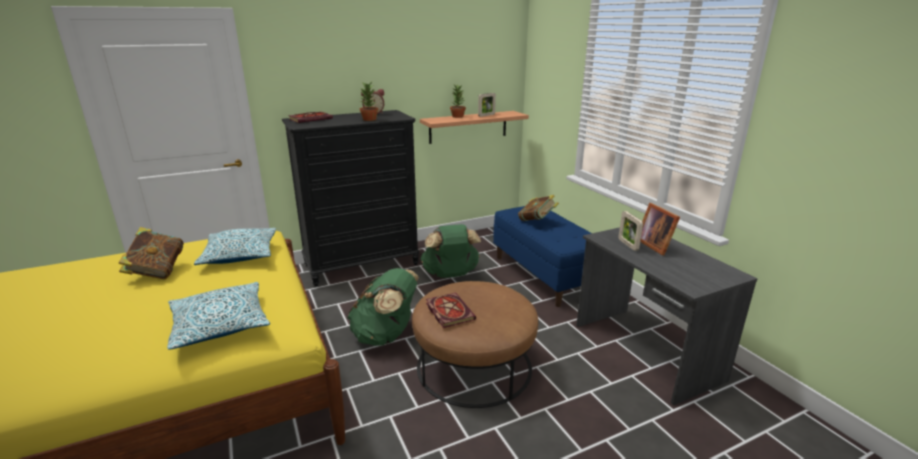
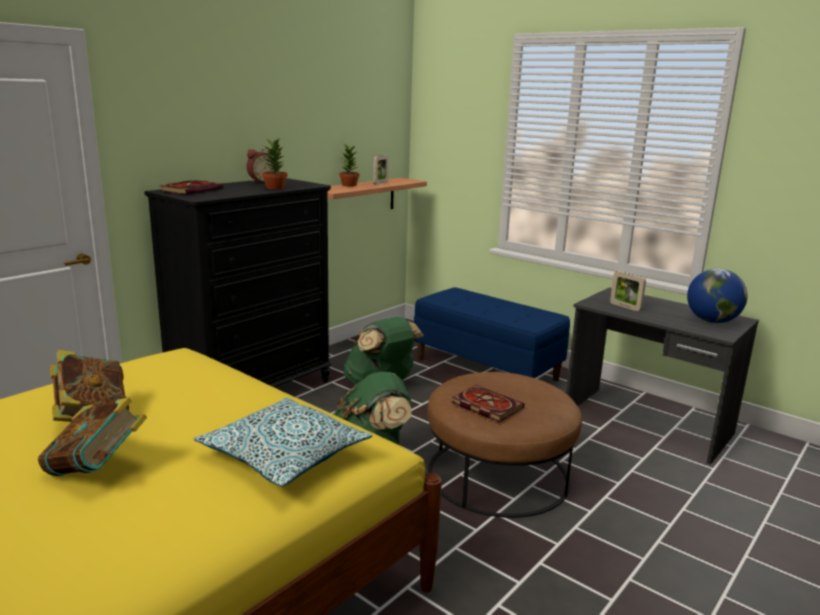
camera: 25 degrees left, 5 degrees down
pillow [194,228,276,265] -> none
book [518,195,559,221] -> book moved to [38,397,147,476]
picture frame [640,203,680,255] -> none
none -> globe [687,268,748,323]

